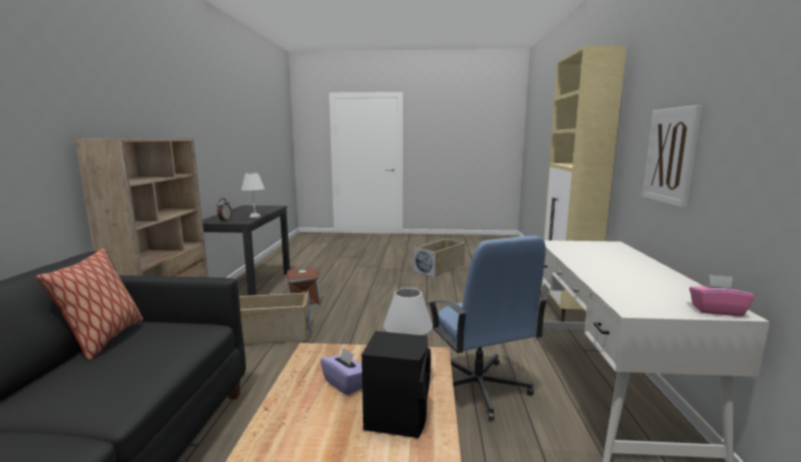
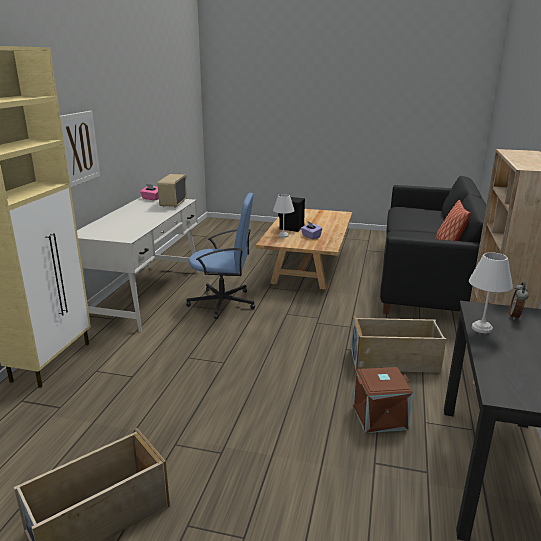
camera: 170 degrees left, 10 degrees up
blue office chair [428,236,548,421] -> blue office chair turned 105 degrees clockwise [186,193,255,319]
none -> radio [157,174,187,208]

